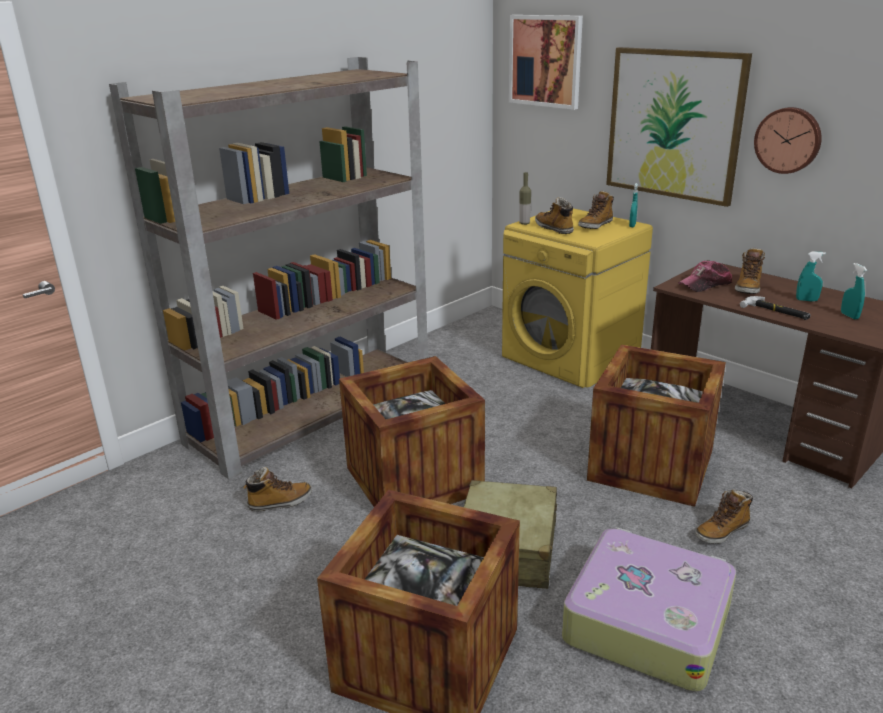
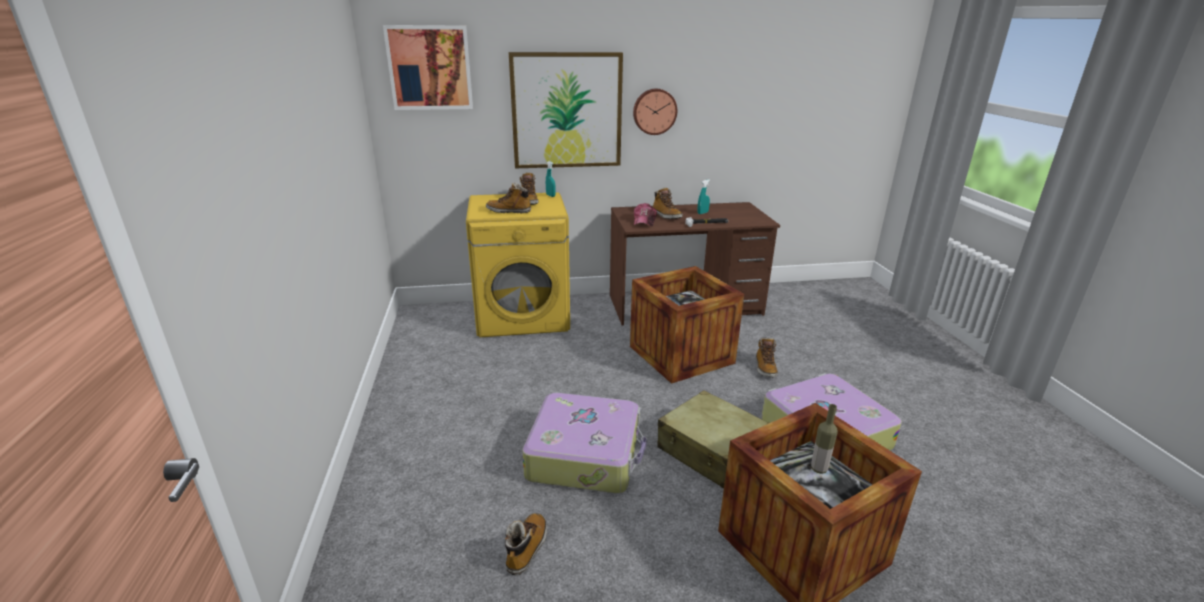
camera: 55 degrees left, 0 degrees up
brown bookcase [109,57,428,479] -> none
crate [339,356,485,507] -> suitcase [522,393,647,493]
bottle [519,172,531,225] -> bottle moved to [811,404,838,474]
turquoise spray bottle [841,263,867,320] -> none

